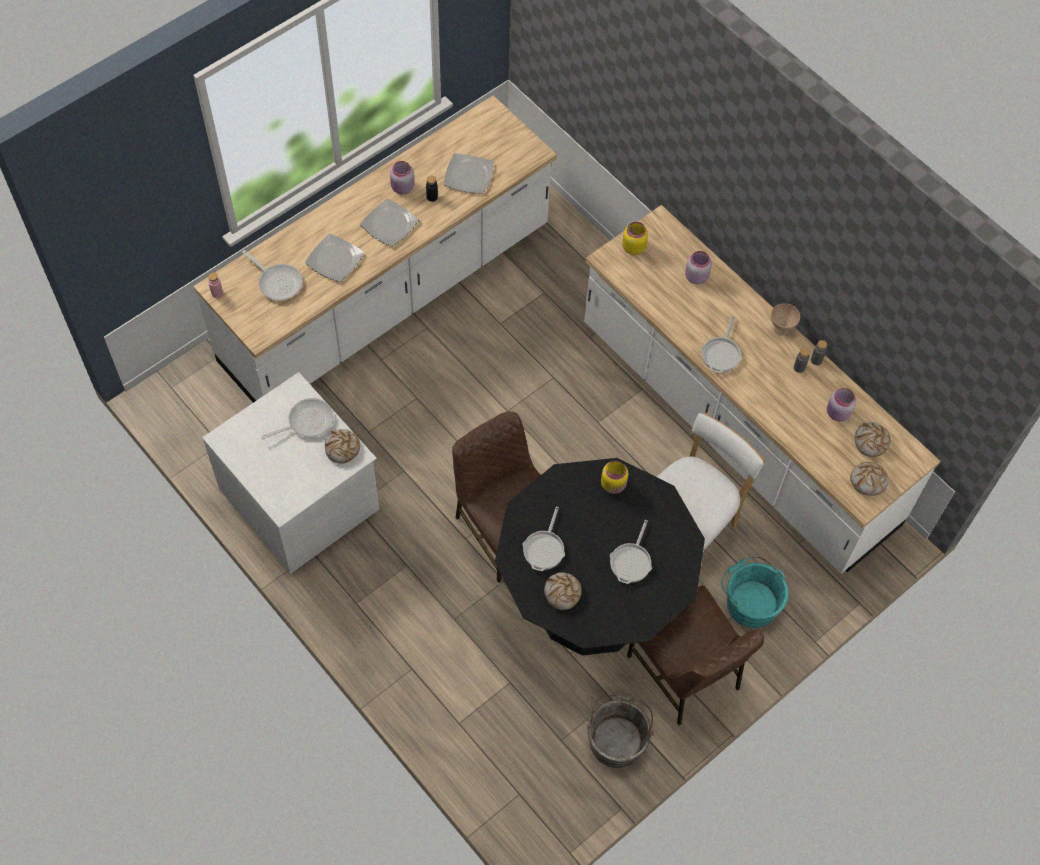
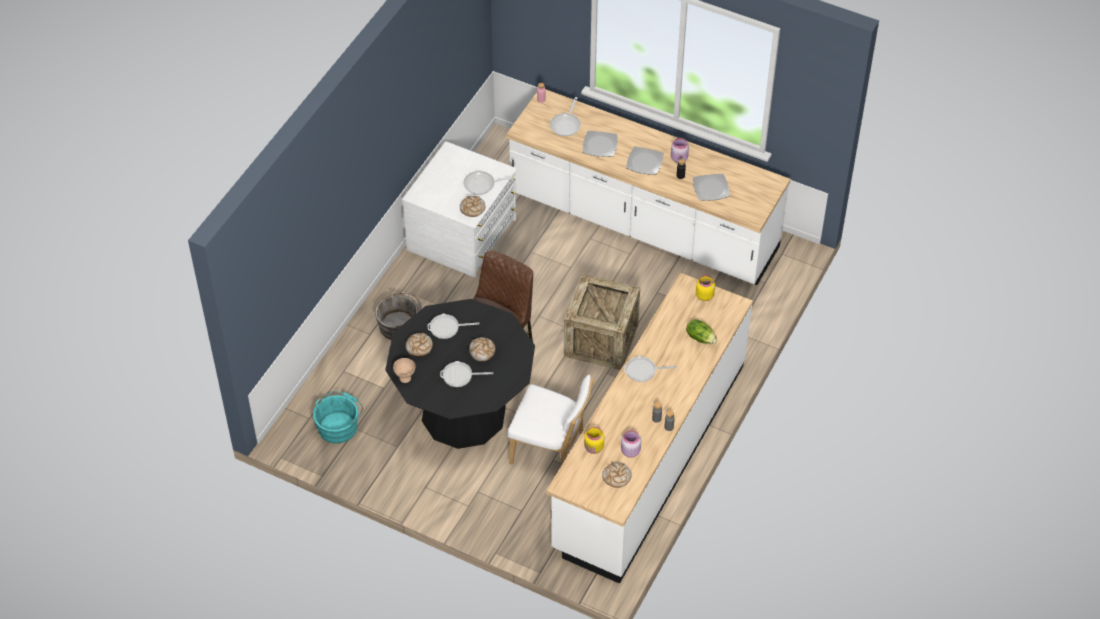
camera: 70 degrees right, 10 degrees down
frying pan [261,398,334,439] -> frying pan turned 135 degrees clockwise [463,171,516,195]
grey bucket [587,693,654,768] -> grey bucket moved to [375,292,422,340]
yellow jar [601,461,628,494] -> yellow jar moved to [584,427,604,454]
brown chair [627,585,764,726] -> none
pink jar [685,251,712,284] -> lettuce [686,319,717,344]
turquoise bucket [721,557,789,628] -> turquoise bucket moved to [313,391,363,444]
beige bowl [771,303,800,335] -> beige bowl moved to [393,358,415,383]
bread [850,462,889,496] -> bread moved to [469,337,495,361]
none -> crate [564,274,640,370]

